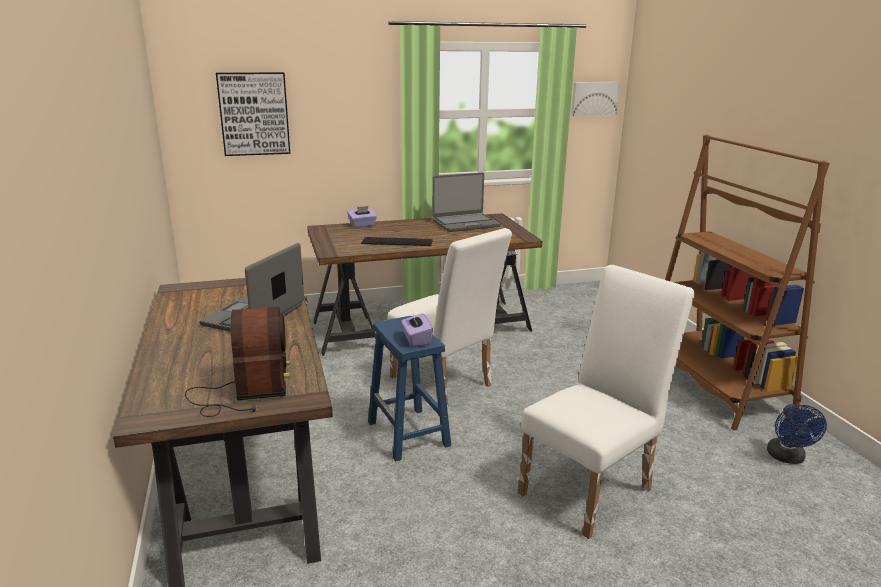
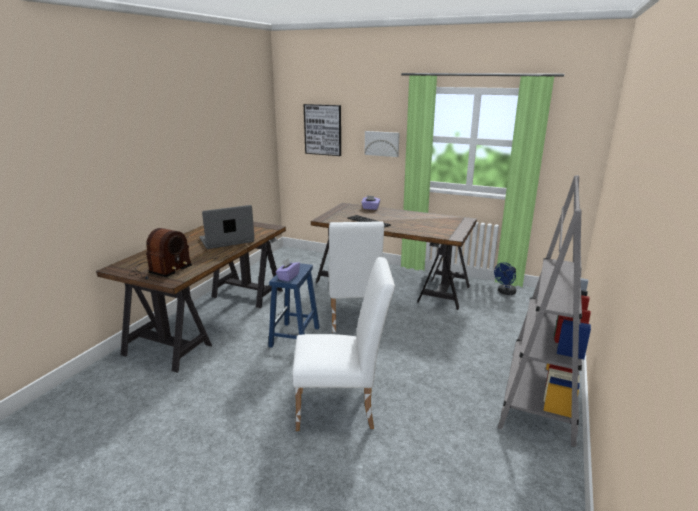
camera: 40 degrees right, 0 degrees up
laptop [432,173,501,232] -> none
picture [571,82,620,116] -> picture moved to [365,131,400,157]
brown bookcase [665,135,830,430] -> grey bookcase [498,175,591,447]
blue fan [767,404,827,464] -> blue fan moved to [494,262,516,295]

